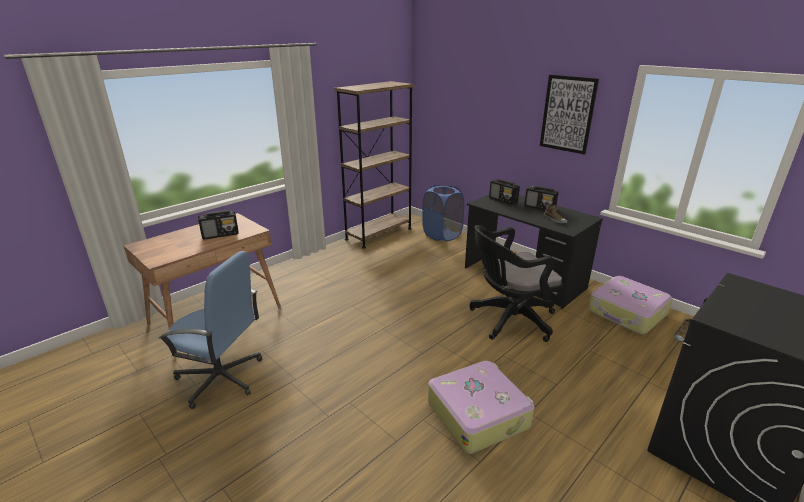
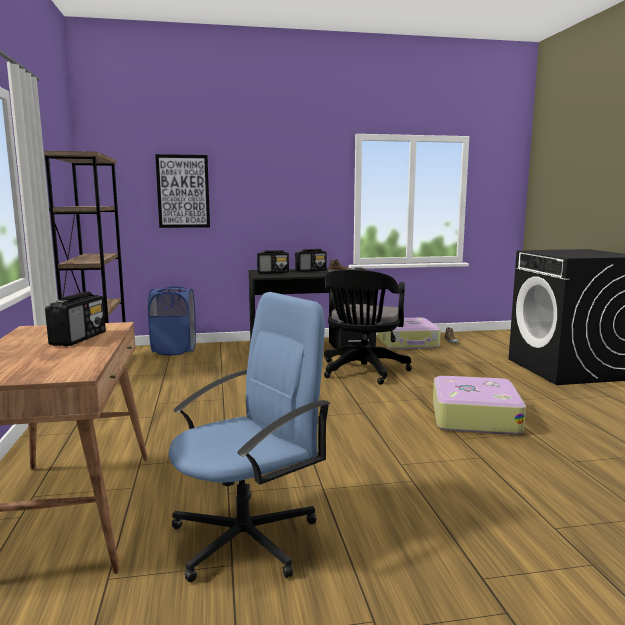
camera: 55 degrees left, 15 degrees down
picture [540,75,599,155] -> picture moved to [155,154,210,228]

